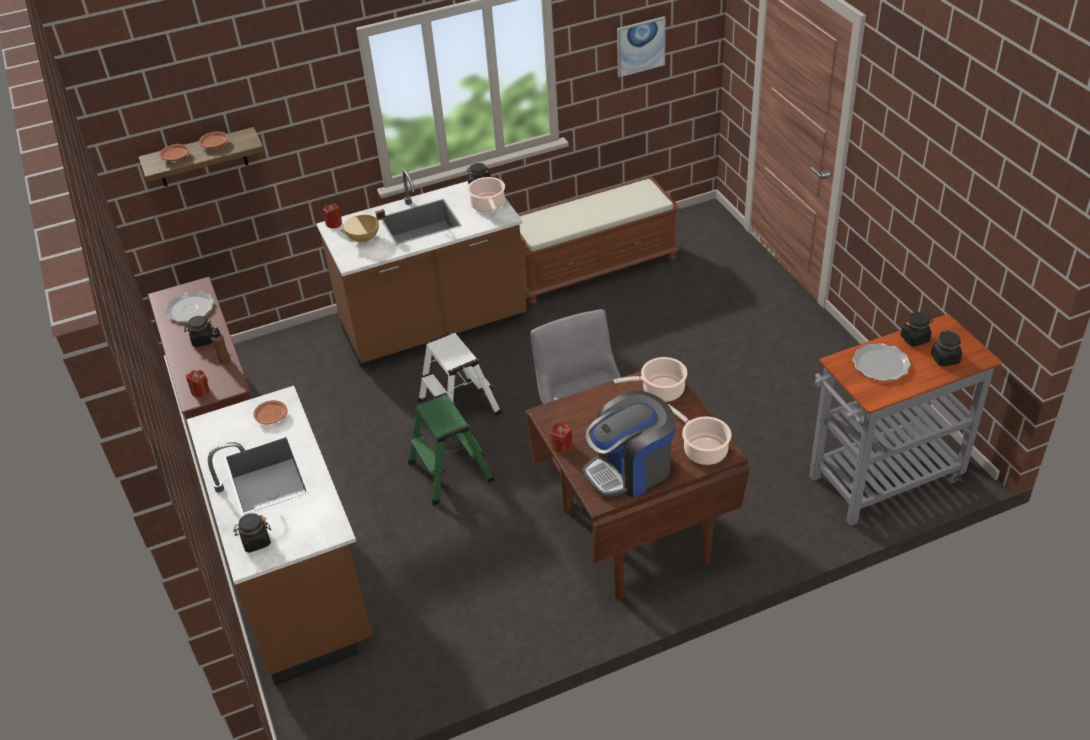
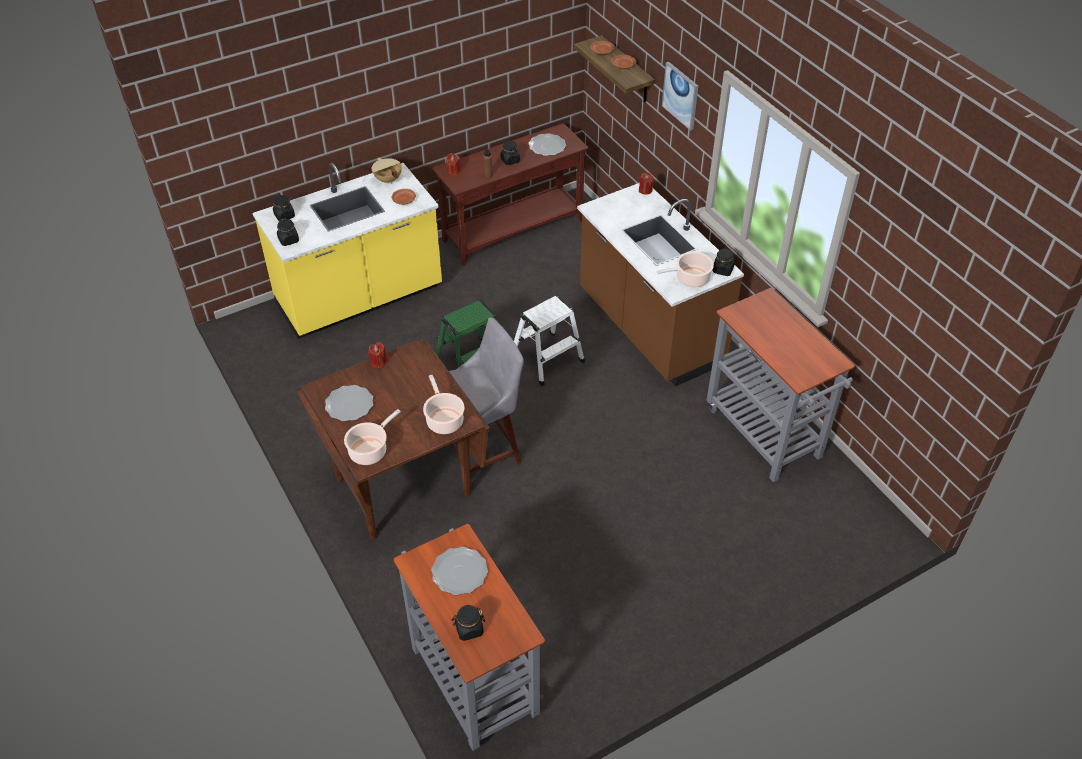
camera: 80 degrees right, 5 degrees up
brown counter [187,386,372,686] -> yellow counter [253,163,442,339]
beige cooking pot [340,209,386,243] -> beige cooking pot moved to [372,158,402,184]
brown bench [519,176,681,305] -> grey cart [707,288,855,482]
coffee machine [583,390,675,498] -> plate [325,385,373,421]
picture [617,16,666,77] -> picture moved to [662,62,698,131]
black jar [901,312,933,346] -> black jar moved to [277,218,299,246]

